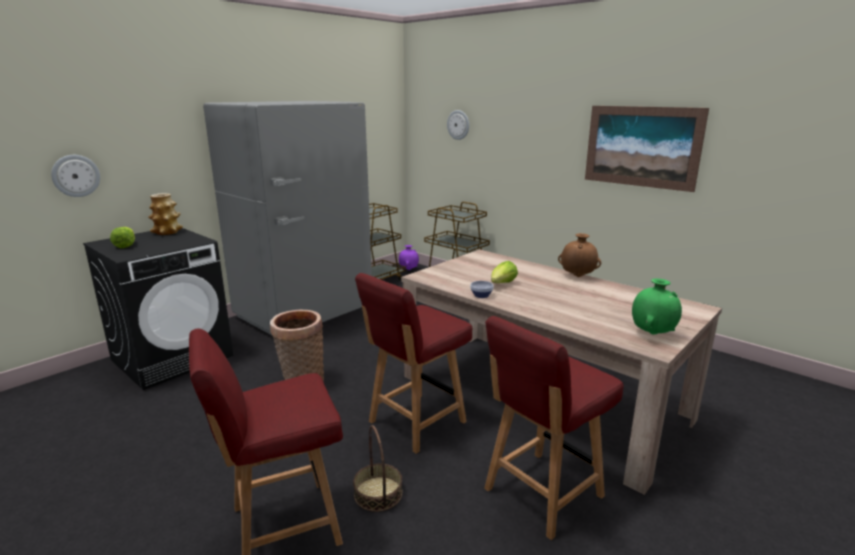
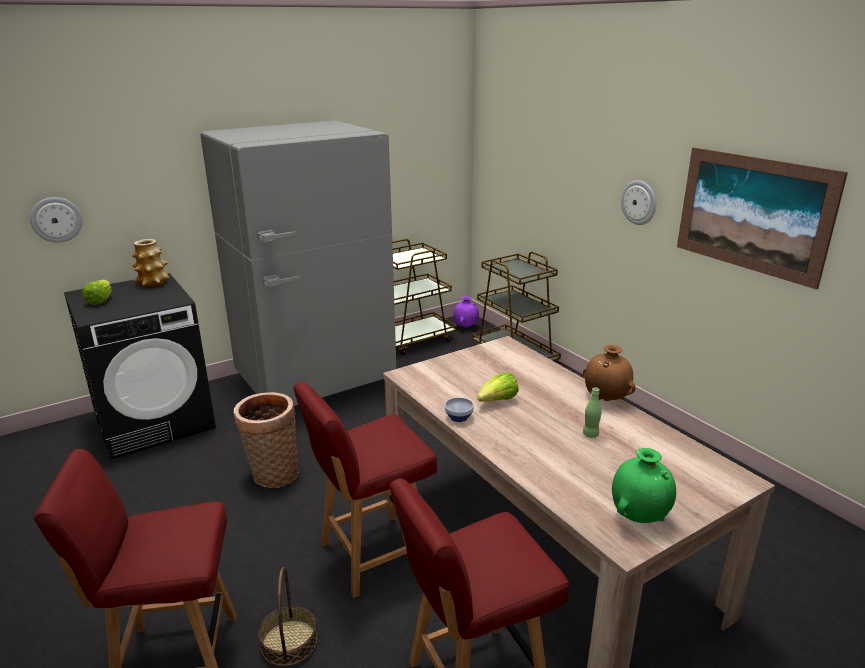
camera: 15 degrees right, 5 degrees up
wall clock [447,110,469,140] -> wall clock moved to [621,180,656,225]
none -> green bottle [583,387,602,438]

